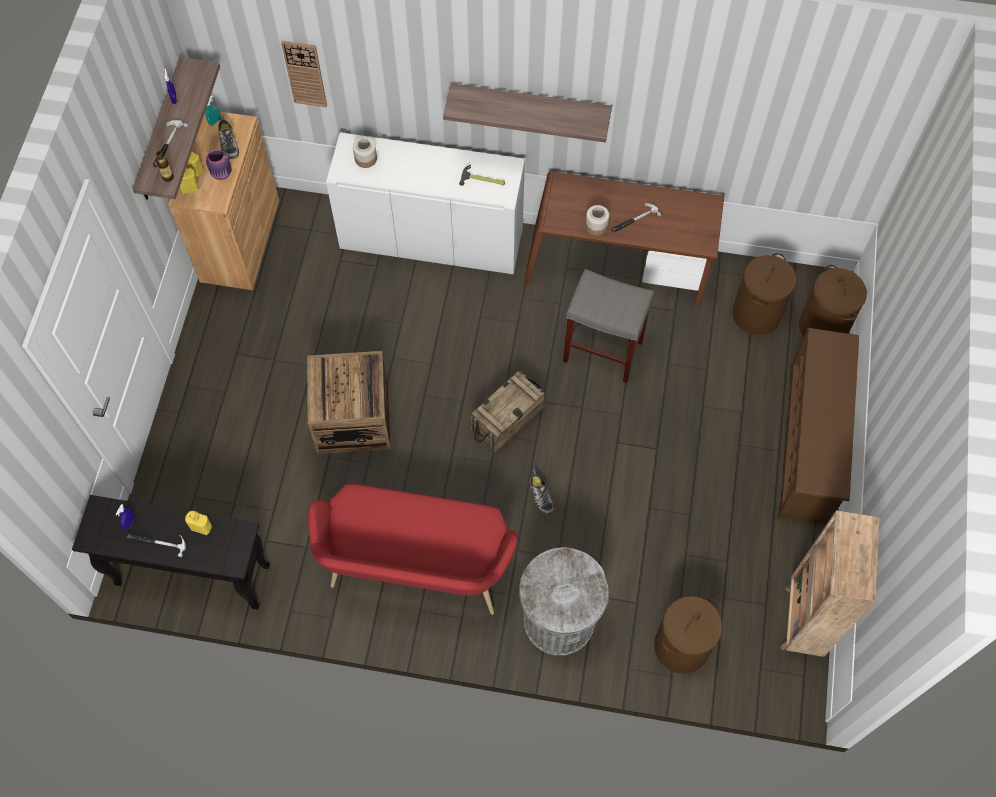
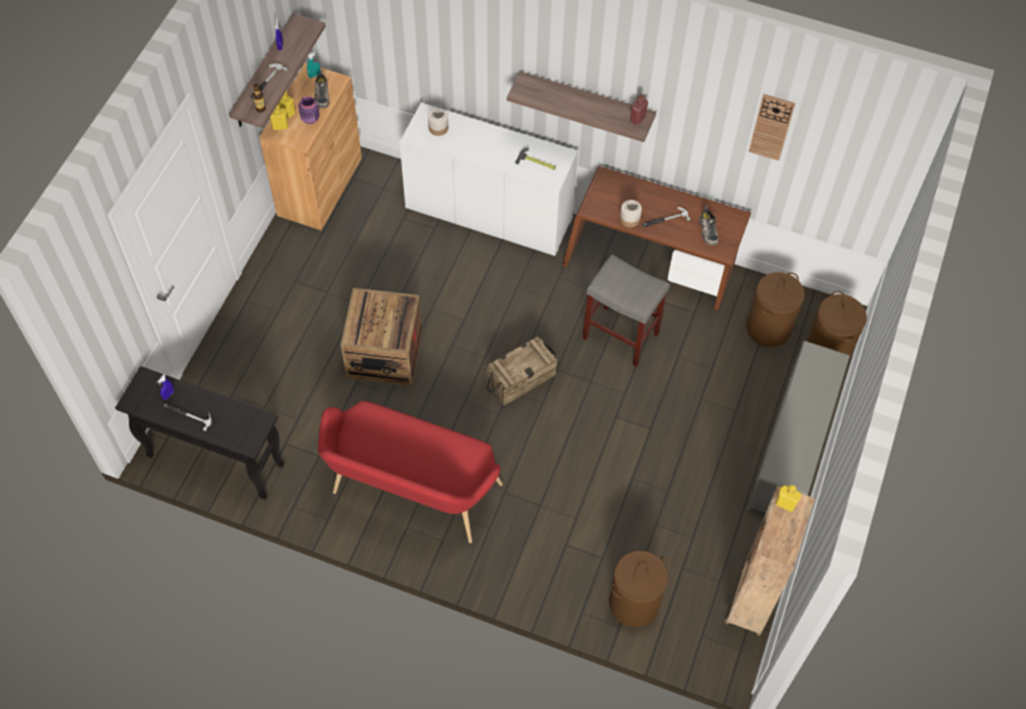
camera: 10 degrees right, 5 degrees down
yellow bottle [185,511,212,535] -> yellow bottle moved to [776,485,801,512]
wall clock [281,41,327,107] -> wall clock moved to [749,94,795,161]
grey trash can [519,547,609,656] -> none
shoe [529,469,554,515] -> shoe moved to [699,205,719,246]
brown shoe rack [777,328,859,524] -> grey shoe rack [747,340,850,513]
none -> red bottle [630,94,648,125]

